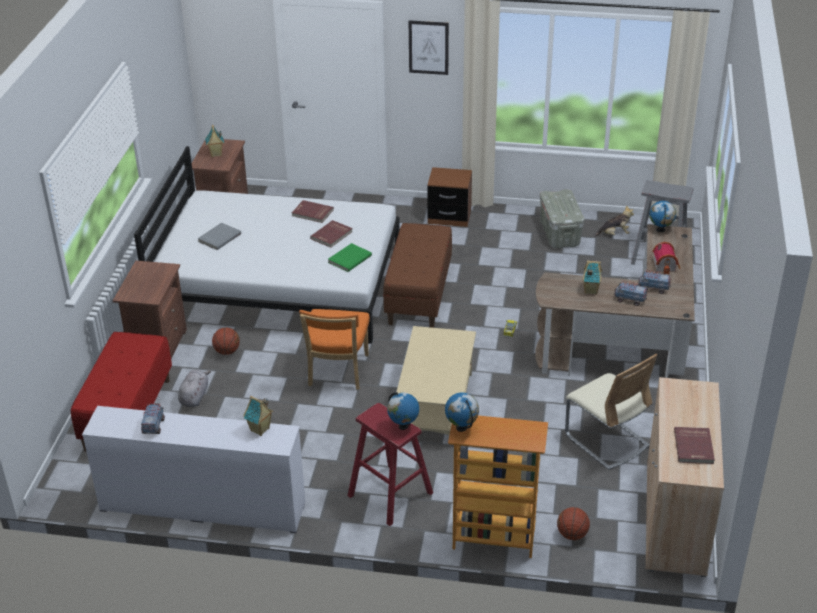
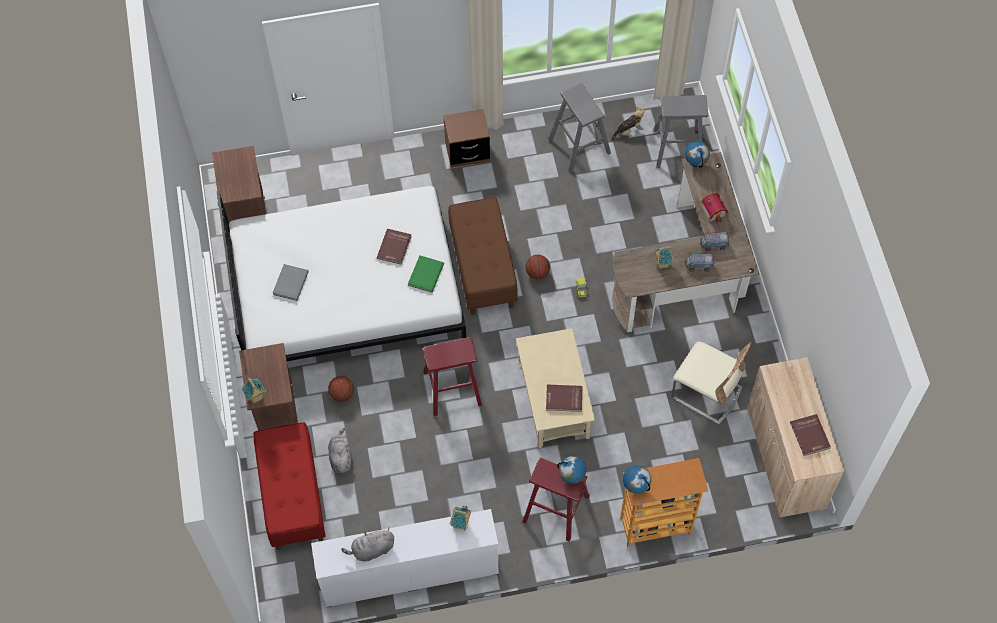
camera: 20 degrees left, 25 degrees up
toy truck [141,403,165,435] -> grey plush toy [341,528,394,562]
toy house [205,125,224,157] -> toy house moved to [242,378,266,404]
red book [292,200,334,223] -> red book moved to [546,385,582,412]
orange chair [299,309,370,390] -> red stool [423,337,482,416]
picture [409,20,449,75] -> none
grey storage box [540,189,585,249] -> grey stool [548,83,611,172]
basketball [557,507,590,540] -> basketball moved to [526,255,550,279]

